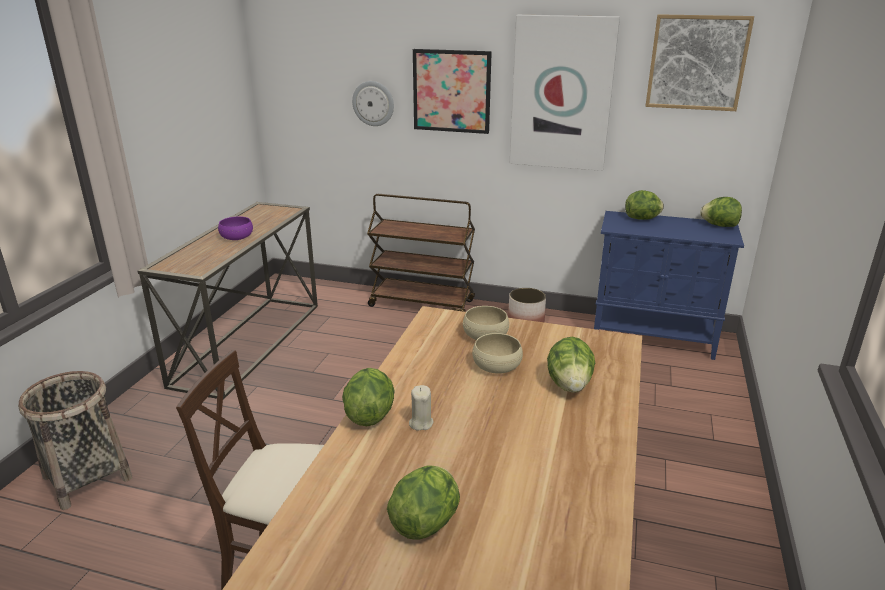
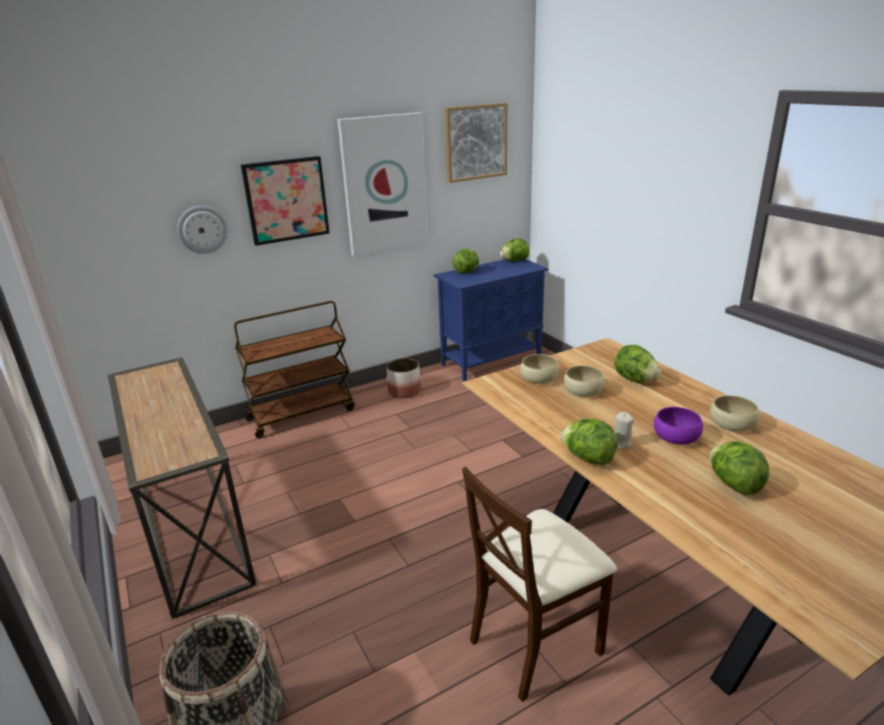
camera: 45 degrees left, 0 degrees up
purple bowl [218,216,253,240] -> purple bowl moved to [654,407,703,444]
none -> beige bowl [710,395,760,431]

